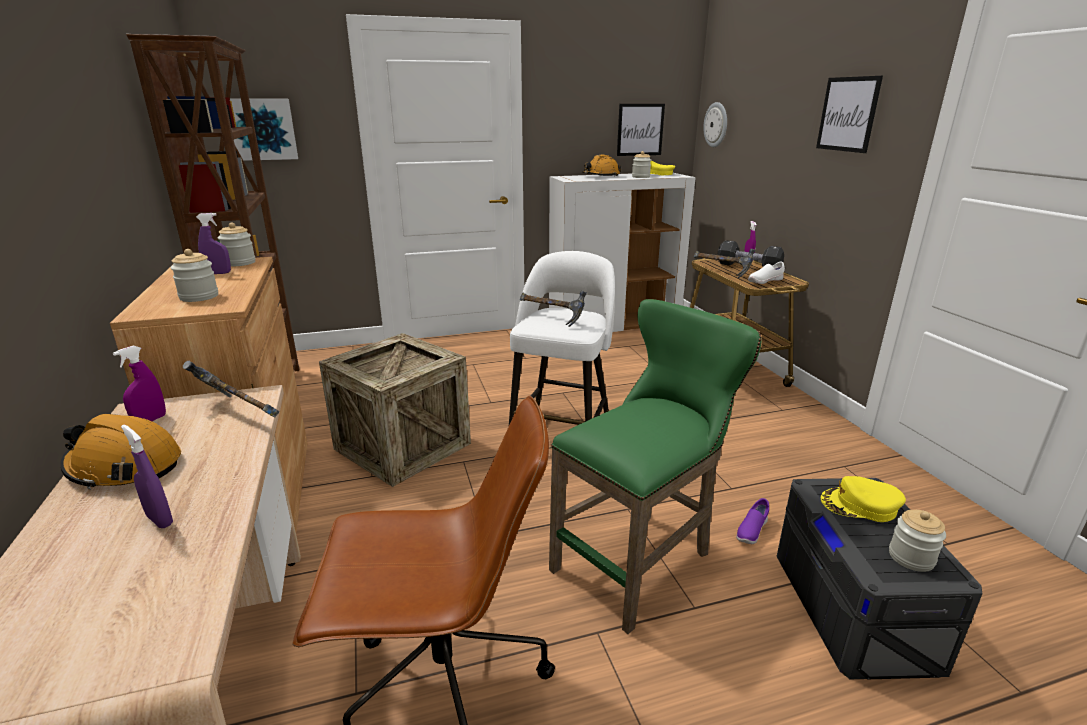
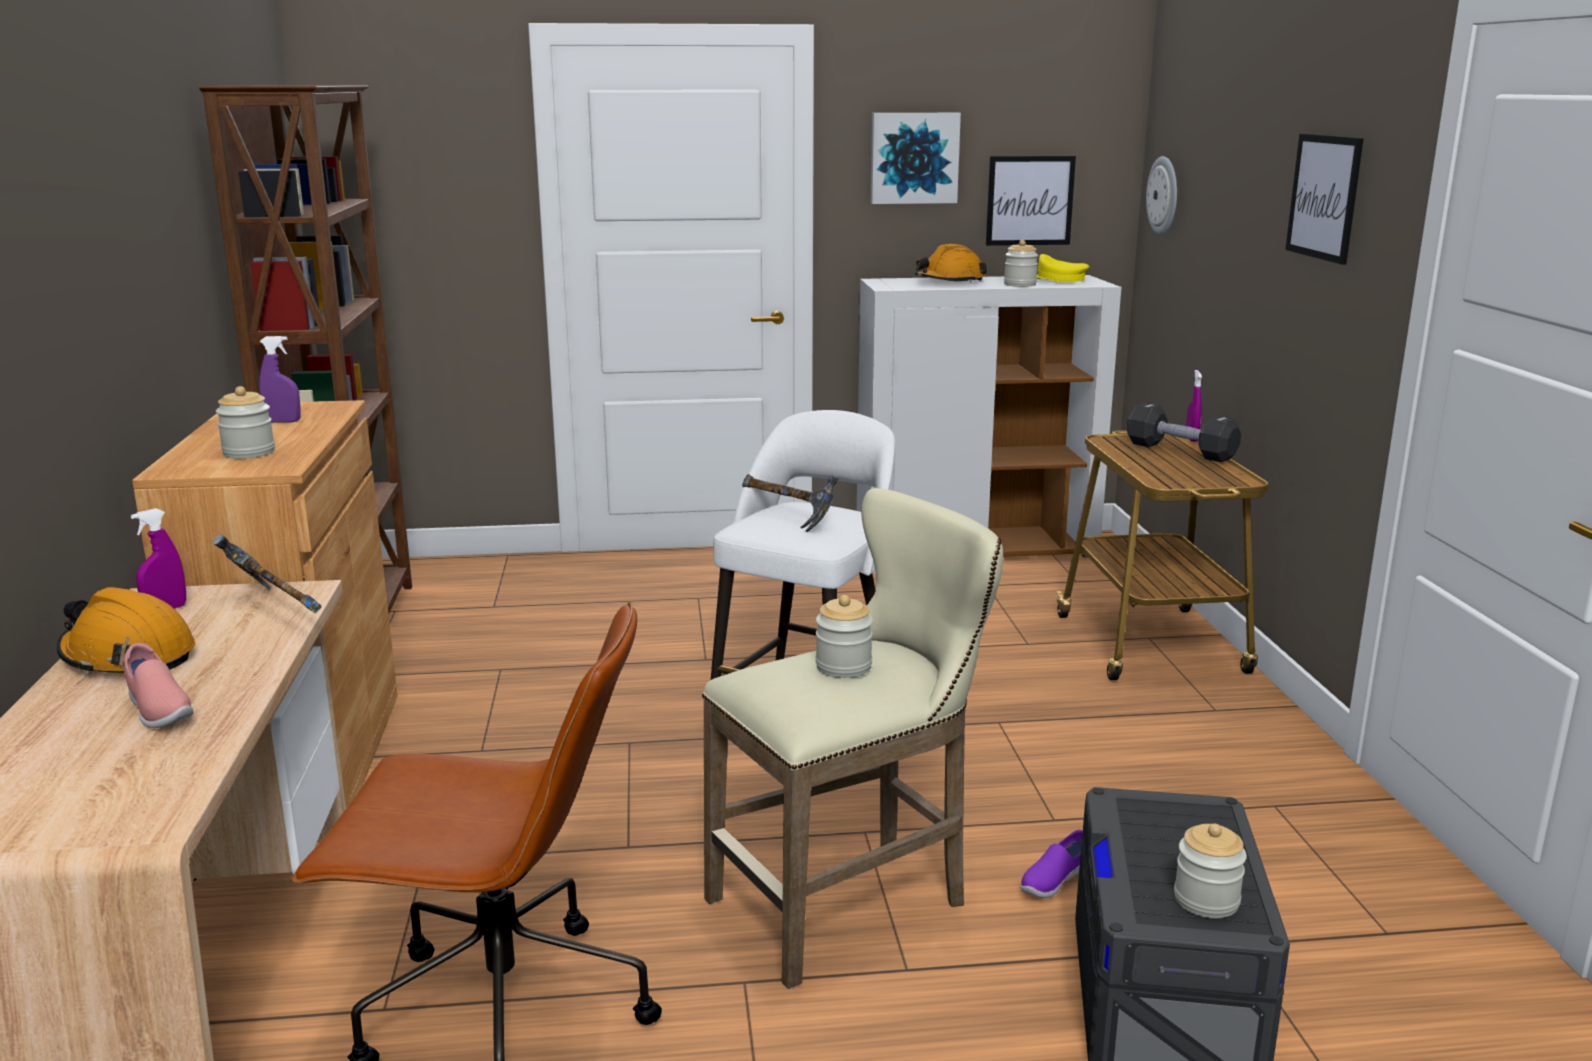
camera: 10 degrees right, 5 degrees down
purple spray bottle [121,425,173,528] -> pink shoe [124,643,193,728]
jar [218,223,256,266] -> jar moved to [816,595,873,678]
picture [230,99,298,161] -> picture moved to [871,113,961,204]
crate [319,333,471,487] -> none
green stool [549,299,762,634] -> beige stool [702,488,1003,989]
hammer [694,249,755,278] -> none
white shoe [748,262,785,284] -> none
yellow cap [821,476,906,522] -> none

